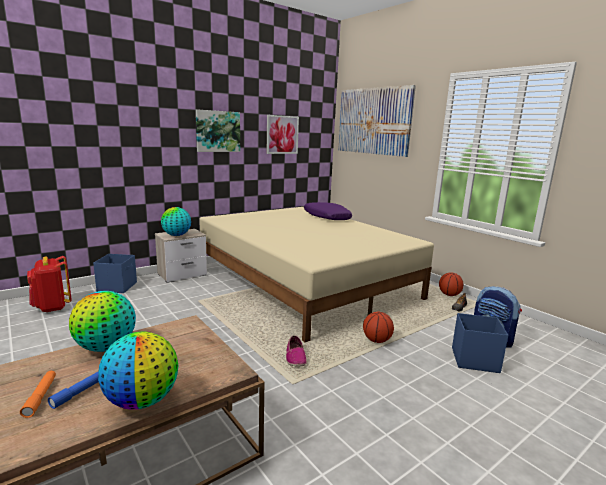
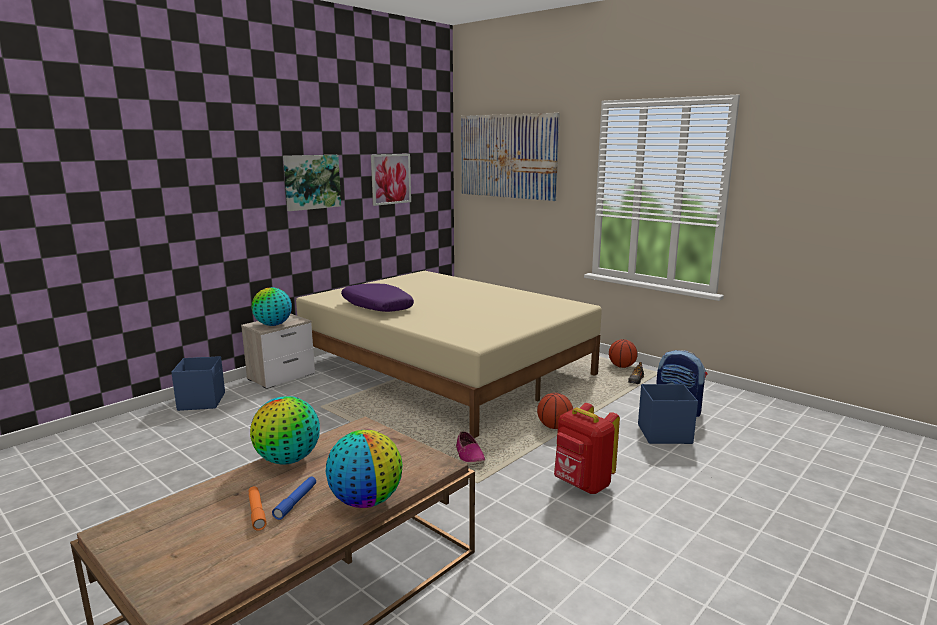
camera: 10 degrees left, 0 degrees up
red backpack [27,256,72,312] -> red backpack moved to [554,403,620,494]
purple pillow [304,202,352,220] -> purple pillow moved to [341,284,414,312]

